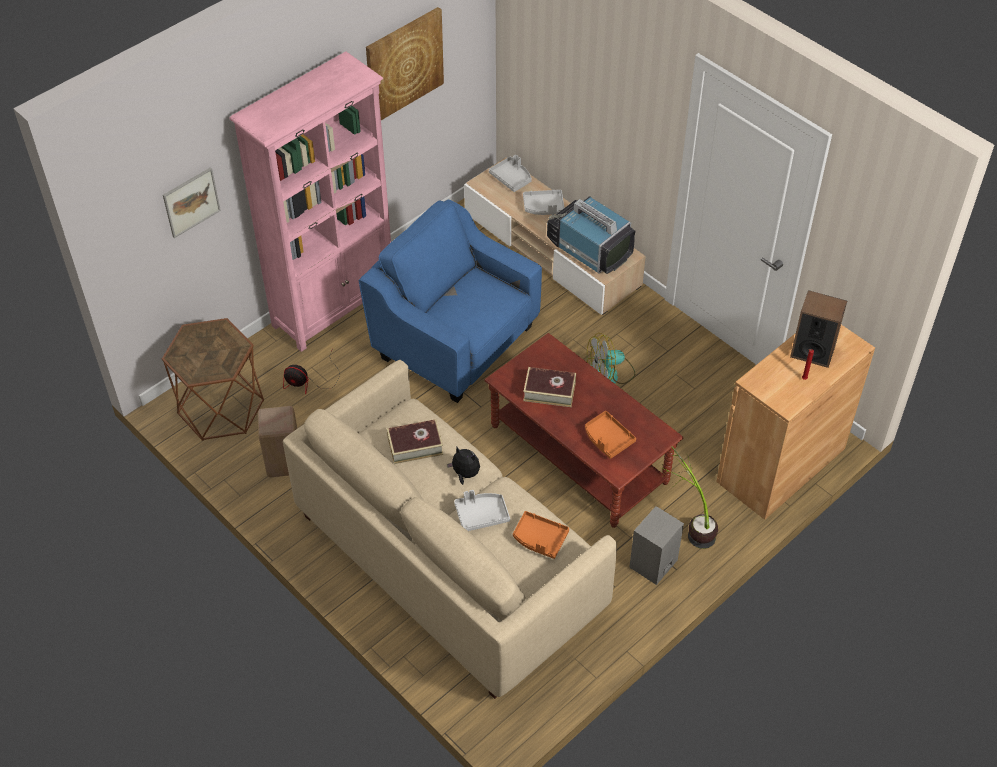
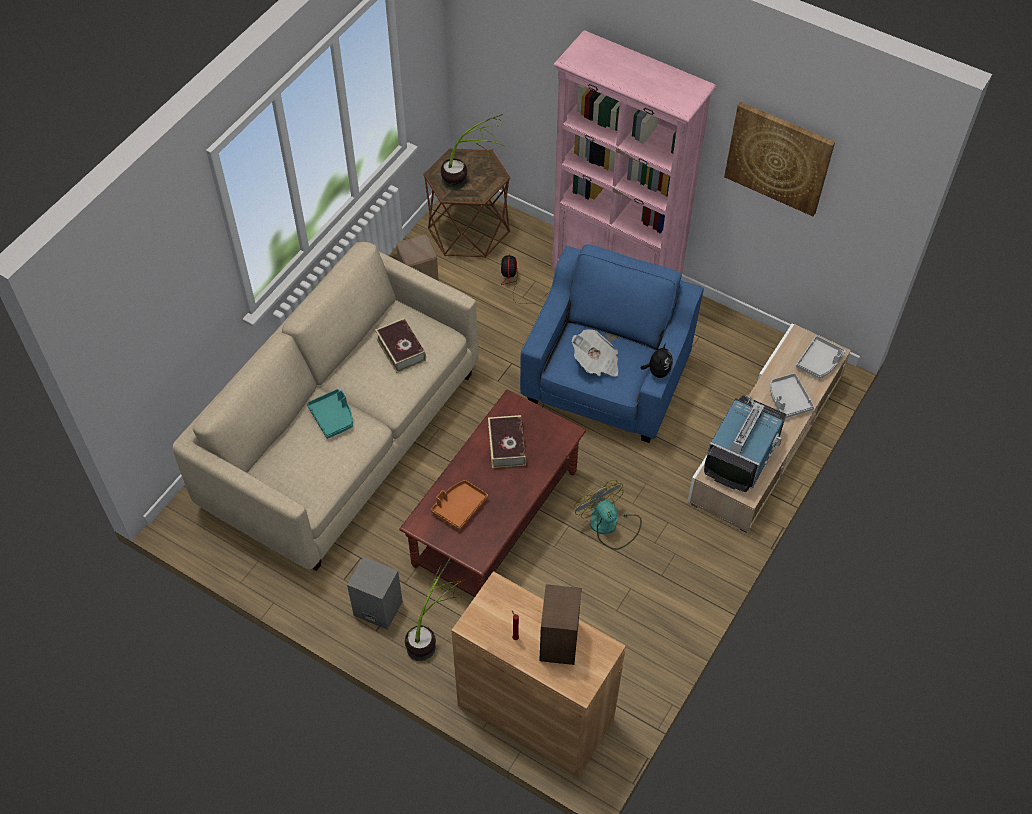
camera: 75 degrees right, 5 degrees up
picture [163,167,221,238] -> none
plush toy [447,447,480,485] -> plush toy moved to [640,343,673,378]
grey tray [454,490,510,531] -> turquoise tray [307,389,353,439]
orange tray [513,511,569,559] -> none
none -> potted plant [441,114,504,190]
none -> newspaper [572,329,618,377]

